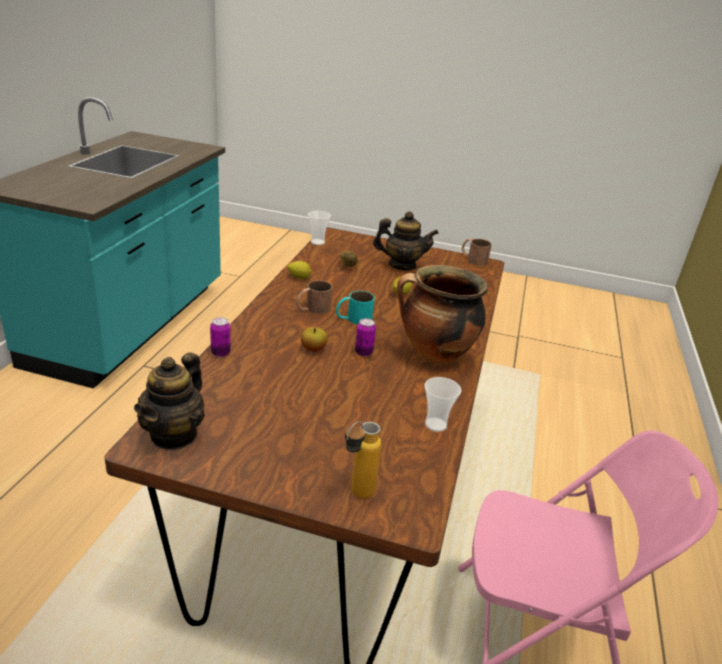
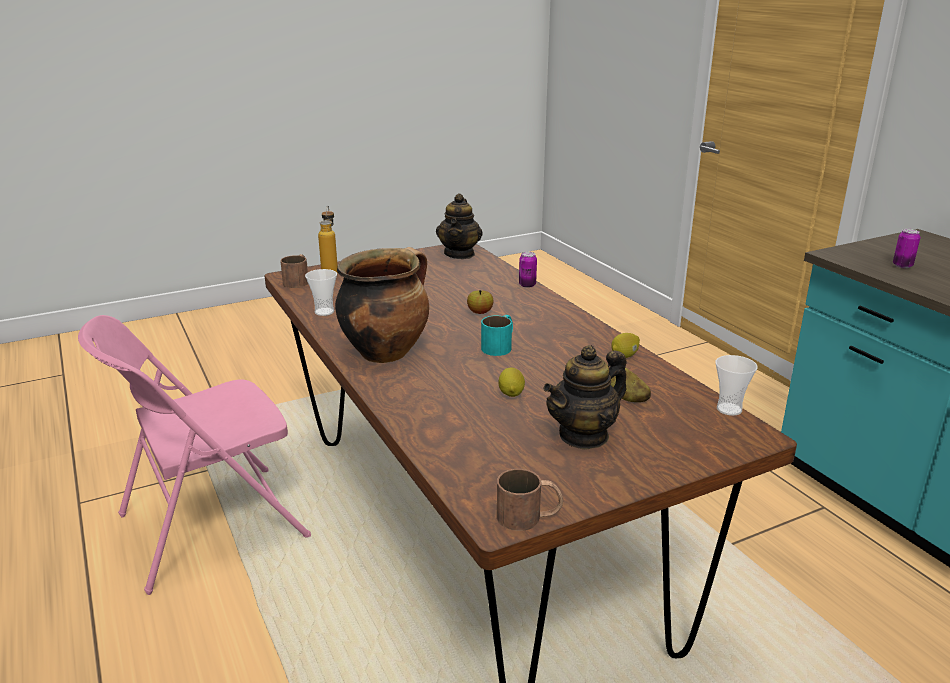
camera: 140 degrees right, 5 degrees down
teapot [134,352,205,450] -> teapot turned 150 degrees counterclockwise [436,193,483,259]
brown mug [296,280,332,314] -> brown mug moved to [280,254,308,288]
can [355,318,376,356] -> can moved to [893,229,920,268]

